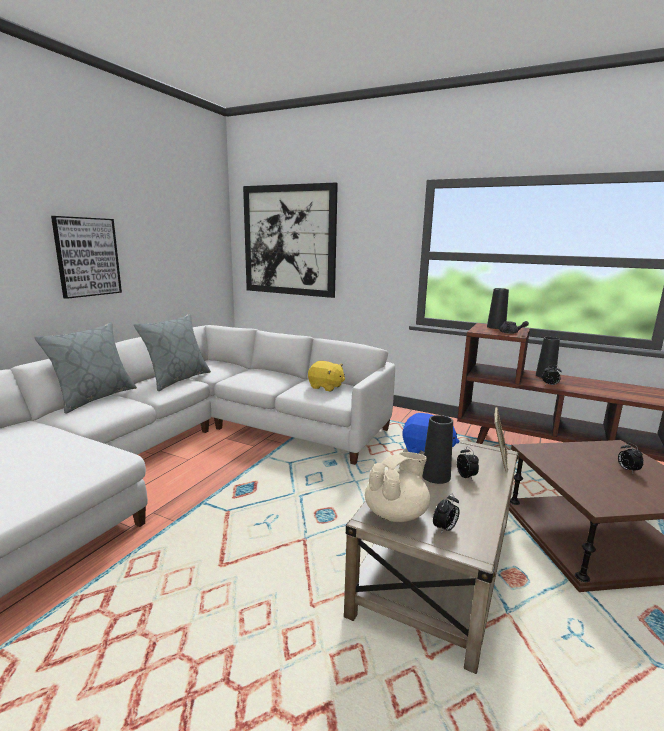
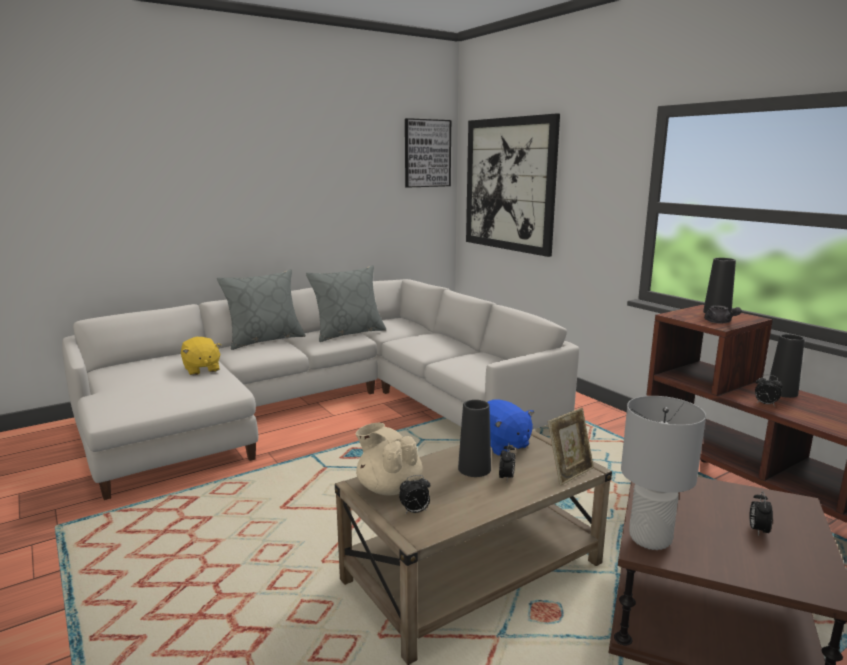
camera: 30 degrees right, 0 degrees up
picture [51,216,122,299] -> picture moved to [405,118,451,188]
yellow plush toy [308,361,345,392] -> yellow plush toy moved to [181,337,221,375]
beige teapot [365,452,430,522] -> beige teapot turned 120 degrees counterclockwise [356,423,423,495]
none -> grey table lamp [621,396,706,550]

